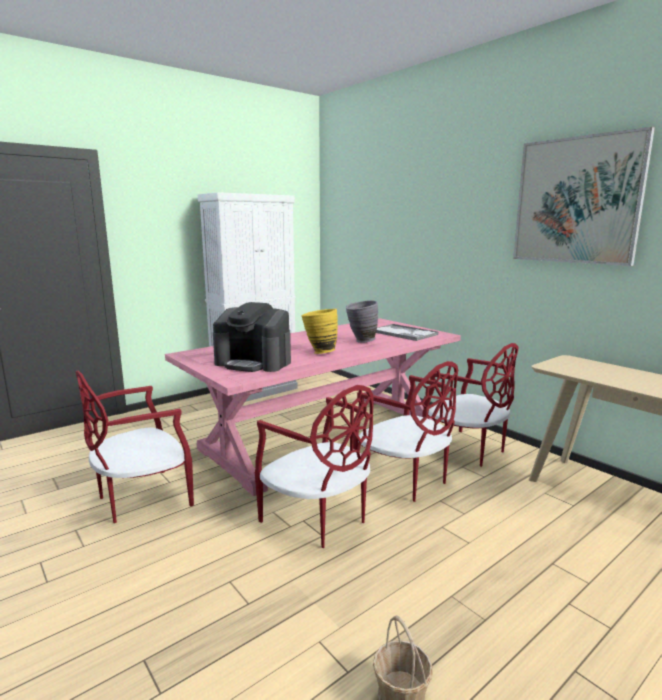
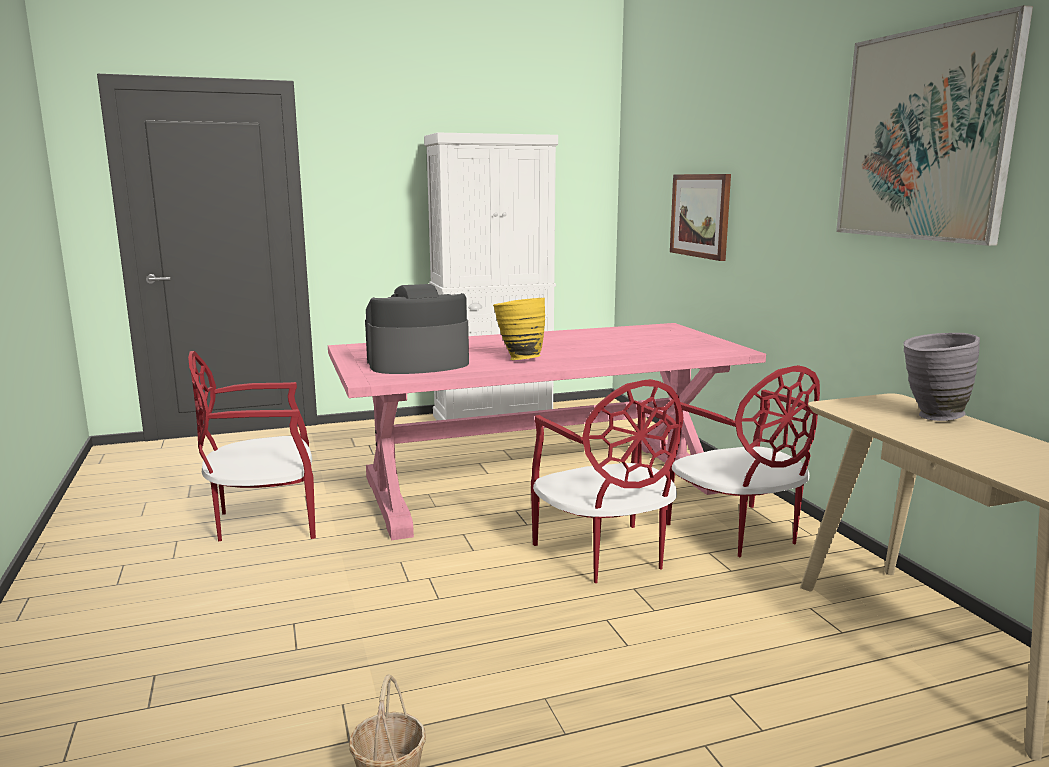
camera: 20 degrees right, 0 degrees up
coffee machine [213,302,291,372] -> coffee machine turned 120 degrees clockwise [365,284,469,374]
red chair [255,385,374,548] -> none
grey vase [346,300,378,343] -> grey vase moved to [903,333,980,421]
tray [376,324,438,341] -> none
none -> picture [670,174,731,261]

